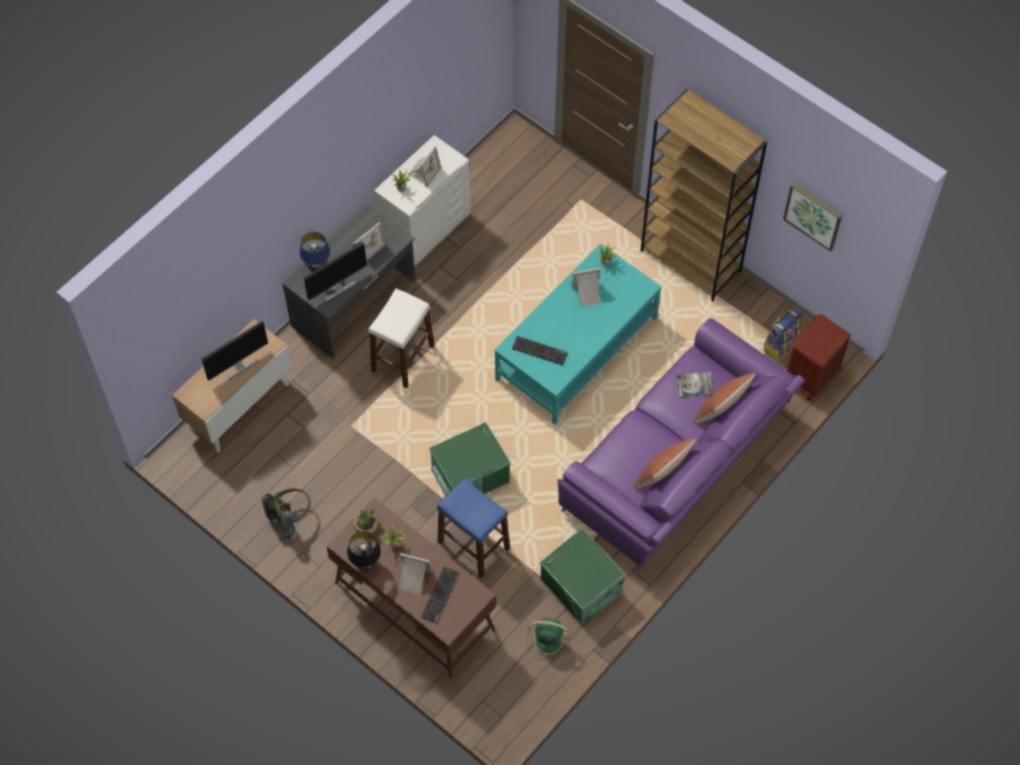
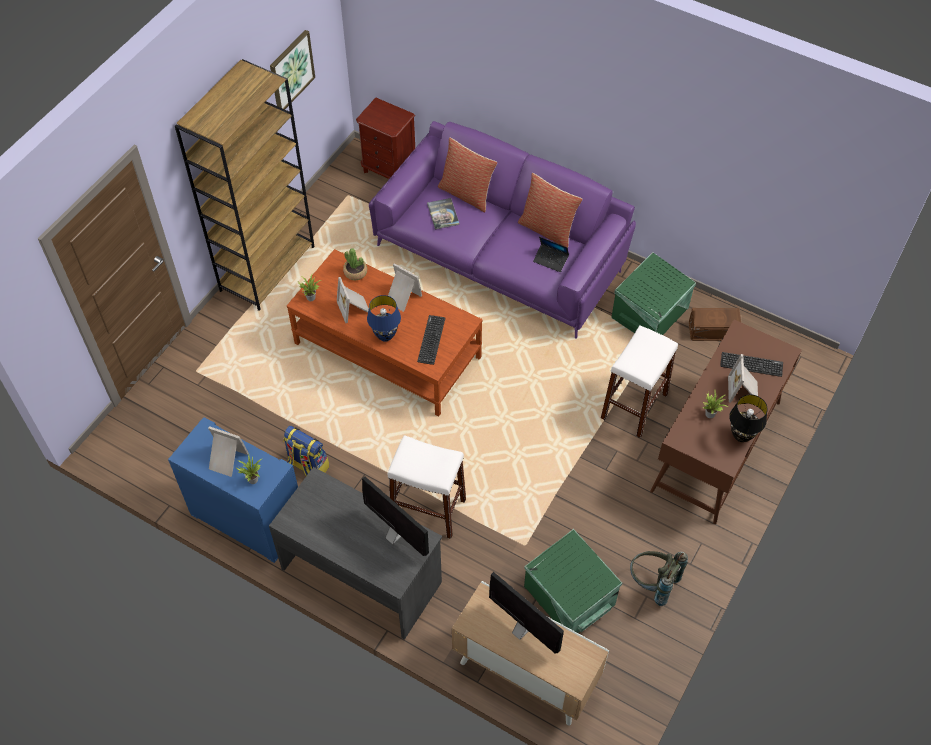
camera: 100 degrees left, 5 degrees down
blue table lamp [299,232,330,271] -> blue table lamp moved to [367,295,401,342]
picture frame [351,223,386,261] -> picture frame moved to [388,263,422,312]
potted plant [353,507,378,534] -> potted plant moved to [343,248,367,280]
white dresser [374,135,471,267] -> blue dresser [168,417,298,563]
green storage box [429,422,511,495] -> green storage box moved to [524,529,622,633]
blue stool [437,478,510,578] -> white stool [601,325,678,438]
turquoise coffee table [495,243,662,424] -> brown coffee table [287,249,483,417]
green fan [527,618,571,660] -> brown storage box [689,308,741,341]
backpack [764,308,802,361] -> backpack moved to [283,425,330,476]
none -> laptop [533,237,569,272]

